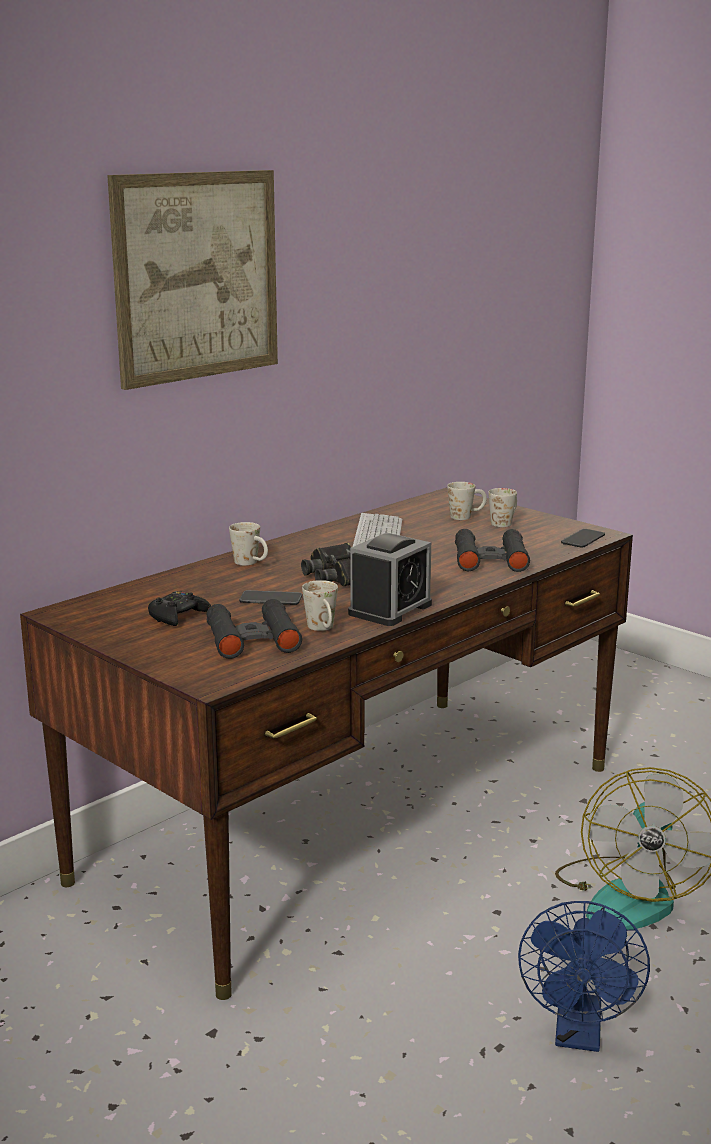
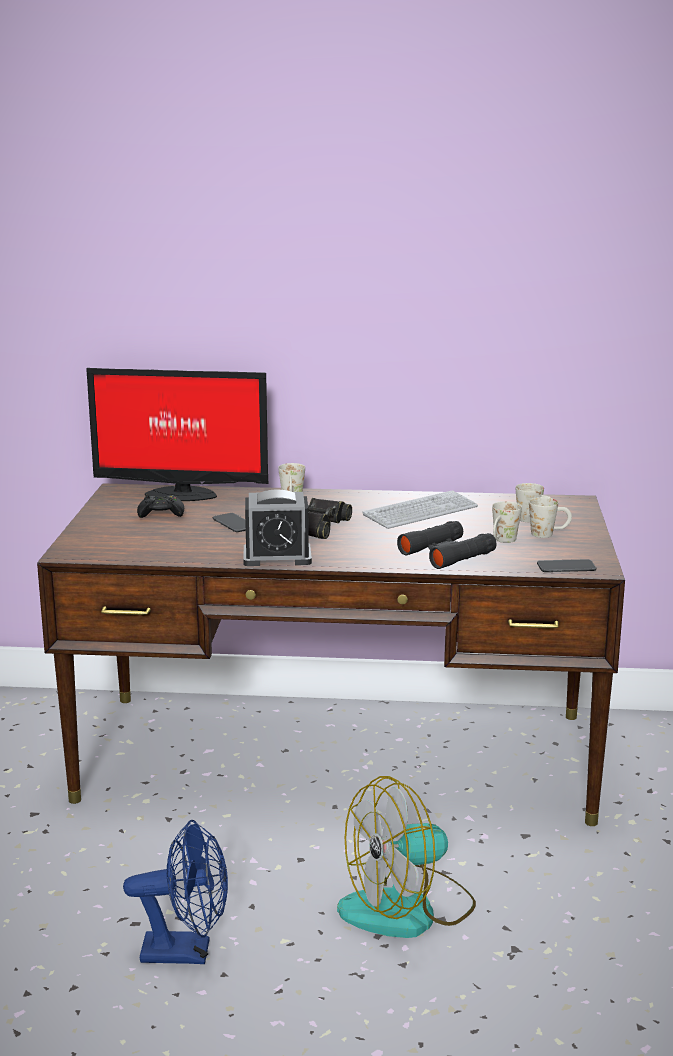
camera: 50 degrees right, 0 degrees up
picture [107,170,278,390] -> none
black binoculars [207,599,302,659] -> none
white mug [302,580,338,631] -> white mug moved to [492,501,522,543]
blue fan [518,901,650,1052] -> blue fan turned 150 degrees counterclockwise [123,820,228,964]
none -> monitor [86,368,268,501]

